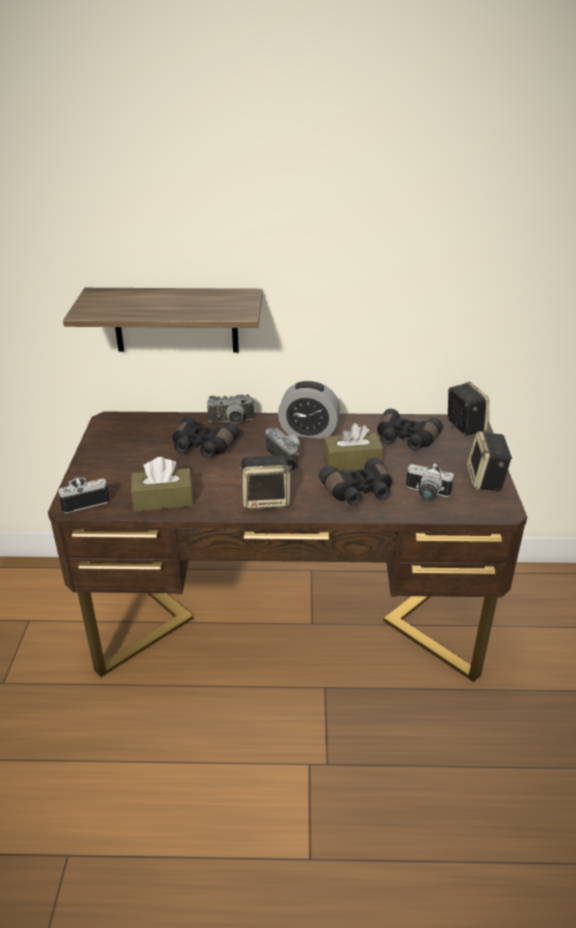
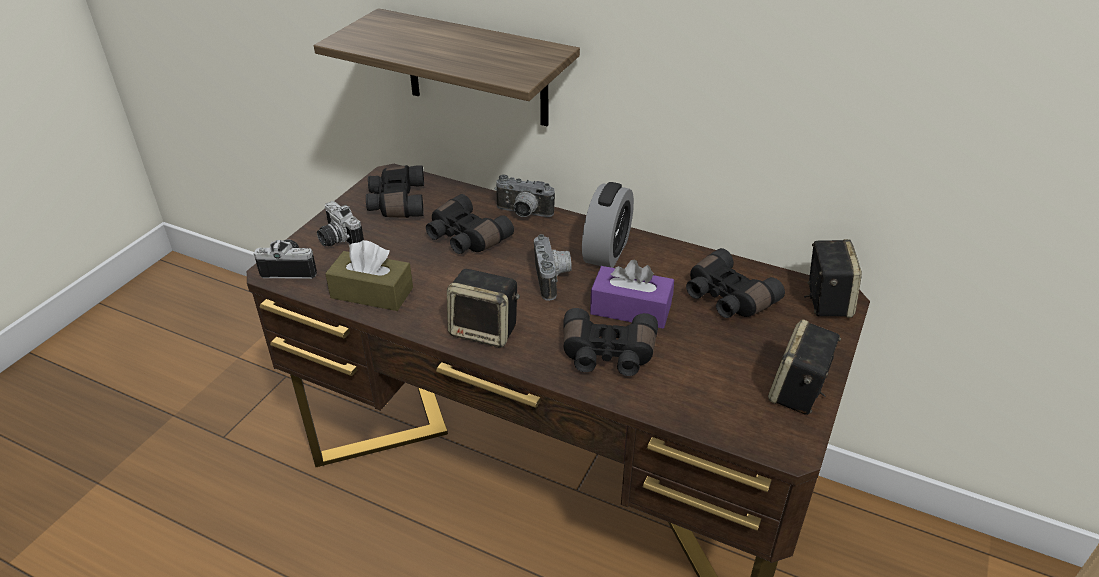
camera: 25 degrees right, 5 degrees up
alarm clock [278,381,340,439] -> alarm clock turned 105 degrees counterclockwise [582,182,634,268]
brown tissue box [323,423,383,471] -> purple tissue box [590,260,674,329]
camera [406,463,454,502] -> camera moved to [317,201,364,246]
none -> black binoculars [366,165,424,218]

